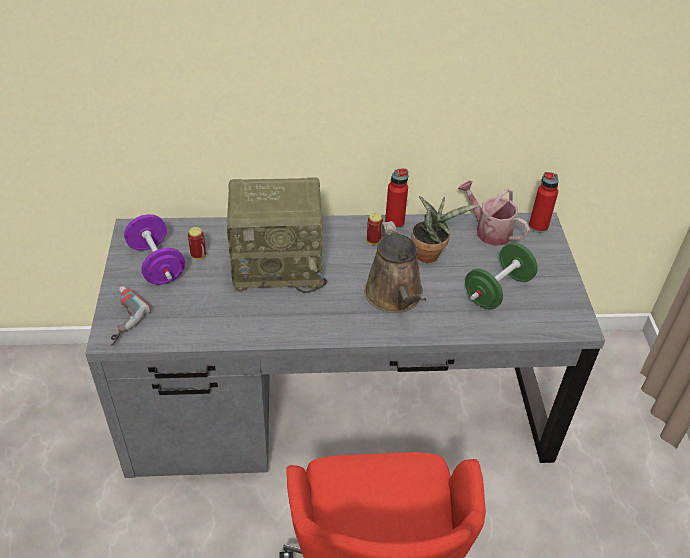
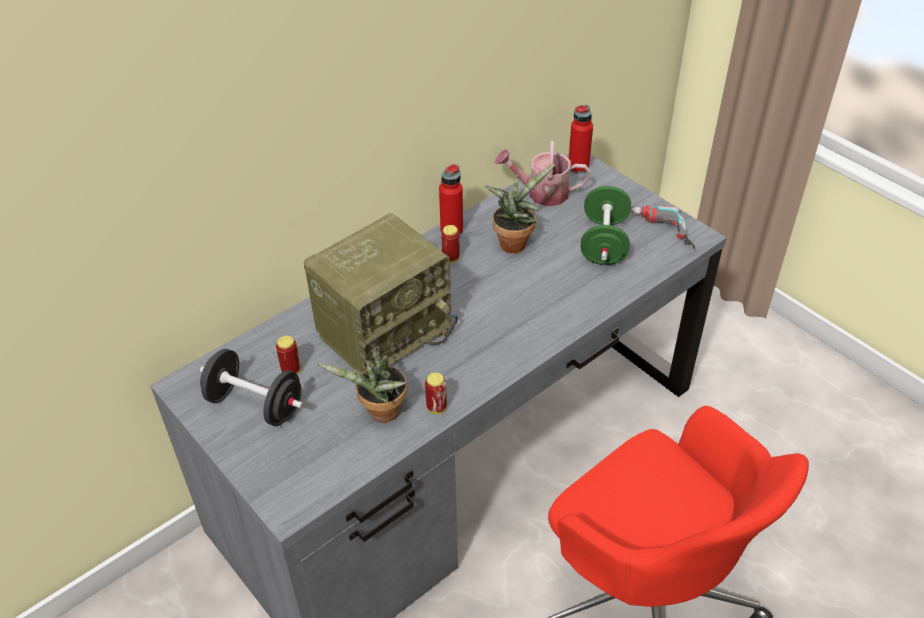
camera: 35 degrees left, 0 degrees up
power drill [111,286,151,346] -> power drill moved to [631,205,695,250]
purple dumbbell [124,214,185,285] -> black dumbbell [200,349,304,426]
brown watering can [364,221,426,313] -> none
none -> potted plant [317,350,407,423]
none -> can [425,373,447,414]

